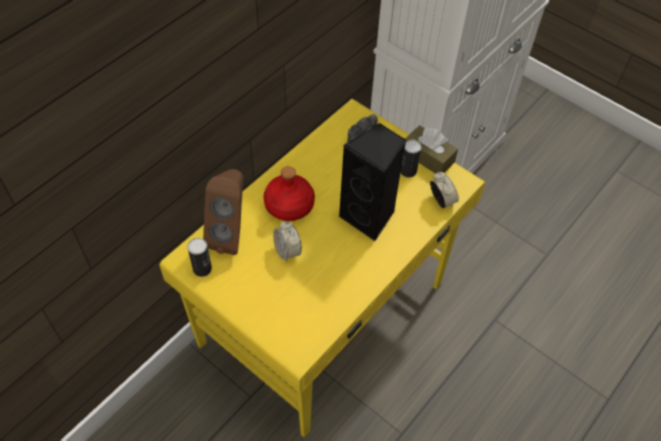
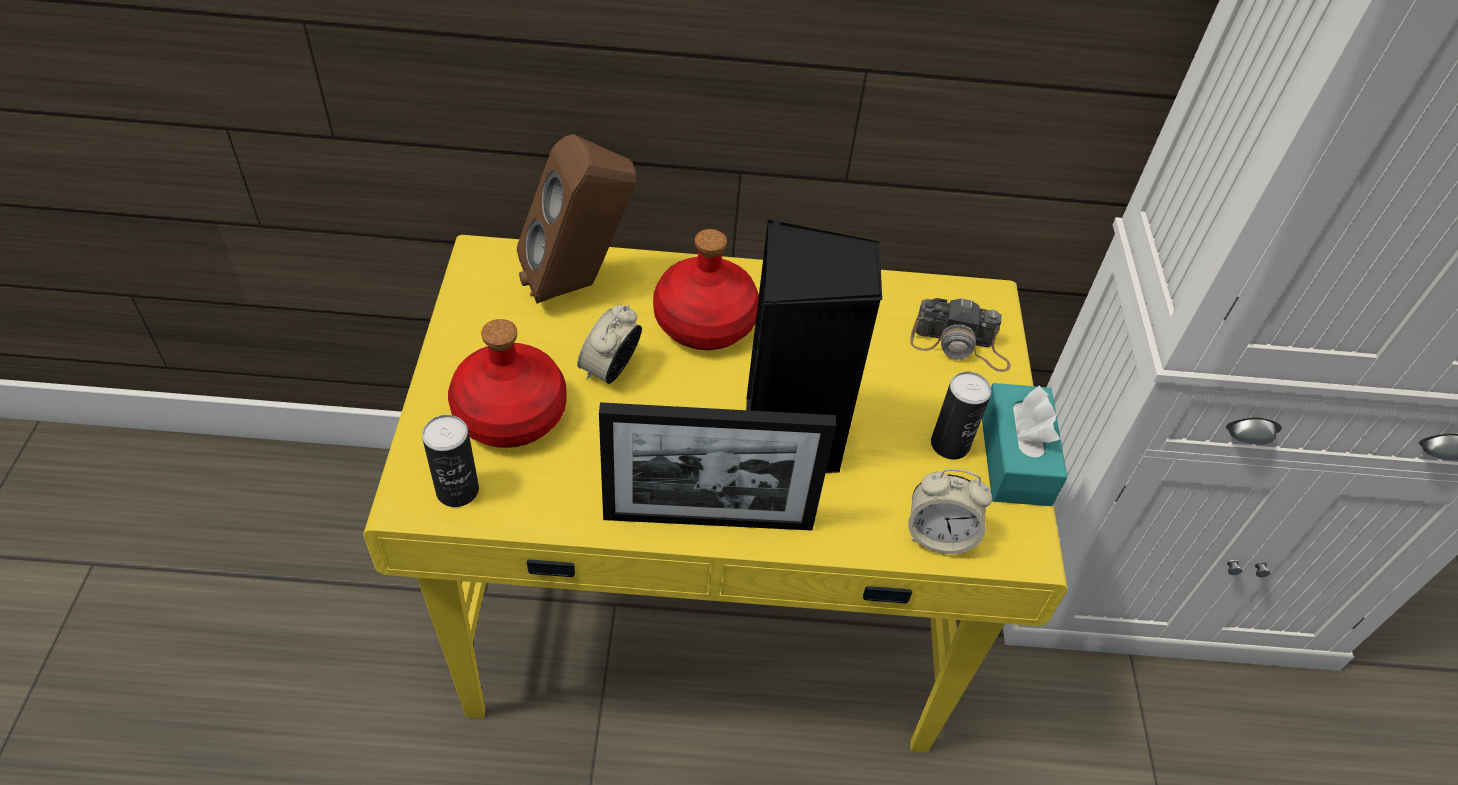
camera: 50 degrees right, 5 degrees down
can [187,238,212,277] -> can moved to [422,415,479,507]
brown tissue box [405,125,458,174] -> turquoise tissue box [982,383,1068,506]
alarm clock [430,172,459,208] -> alarm clock turned 75 degrees clockwise [908,469,992,554]
none -> red bottle [448,319,566,448]
none -> picture frame [599,402,836,531]

